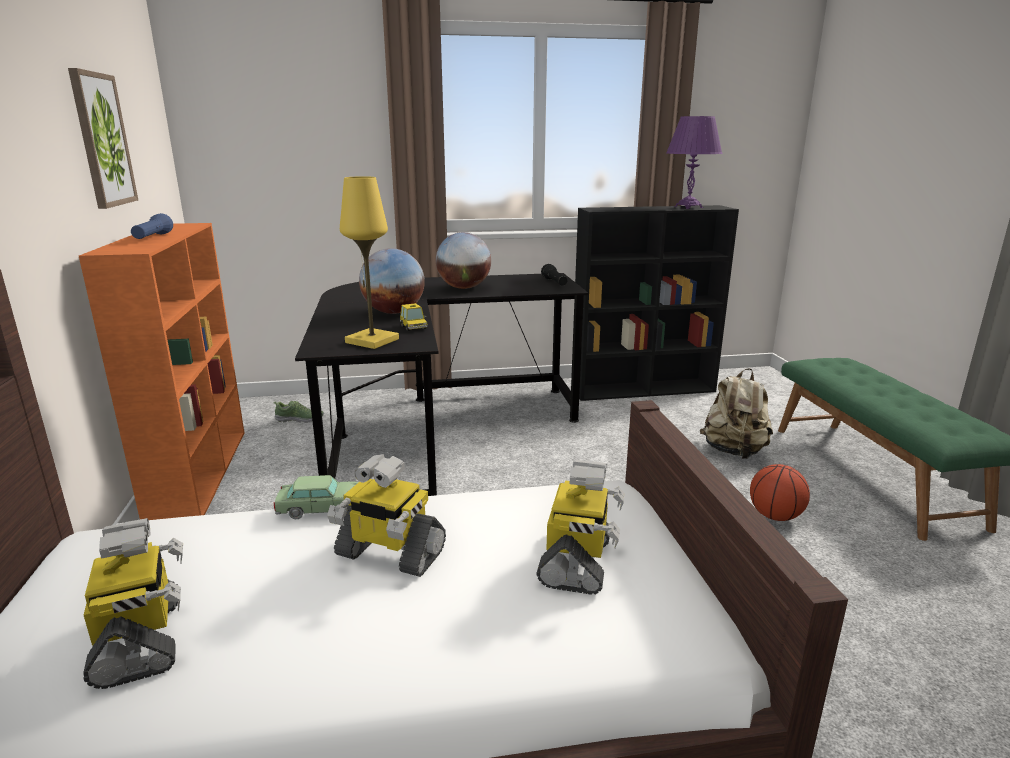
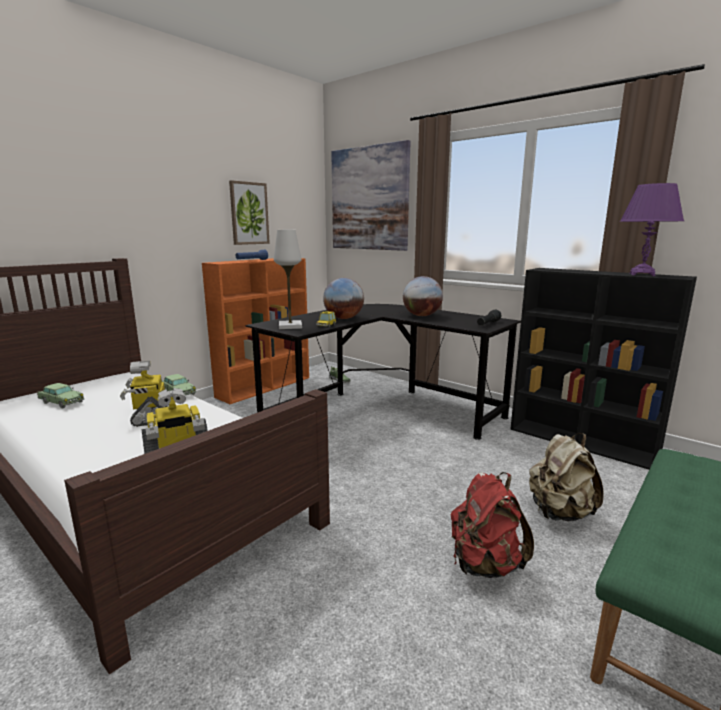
camera: 50 degrees right, 5 degrees down
toy robot [83,518,183,689] -> toy car [37,383,84,409]
yellow table lamp [340,176,399,349] -> white table lamp [274,230,302,329]
basketball [750,464,810,521] -> red backpack [451,472,534,578]
none -> picture [331,140,411,251]

